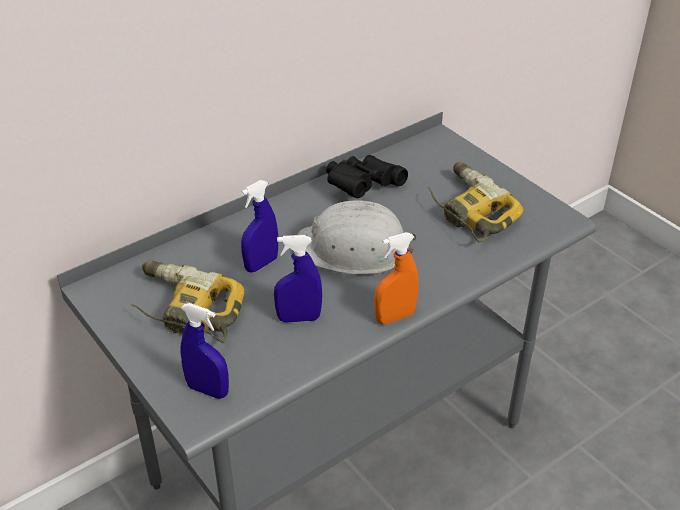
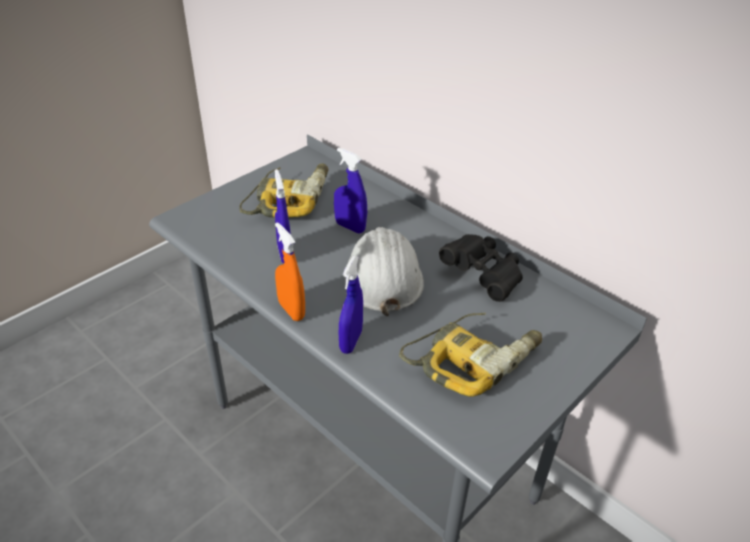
camera: 80 degrees right, 0 degrees up
blue spray bottle [180,303,229,399] -> blue spray bottle moved to [339,256,363,354]

